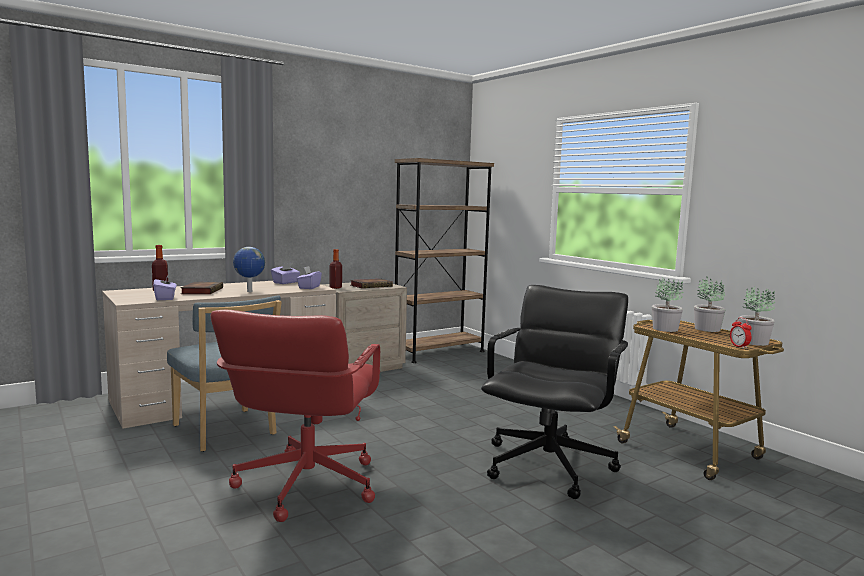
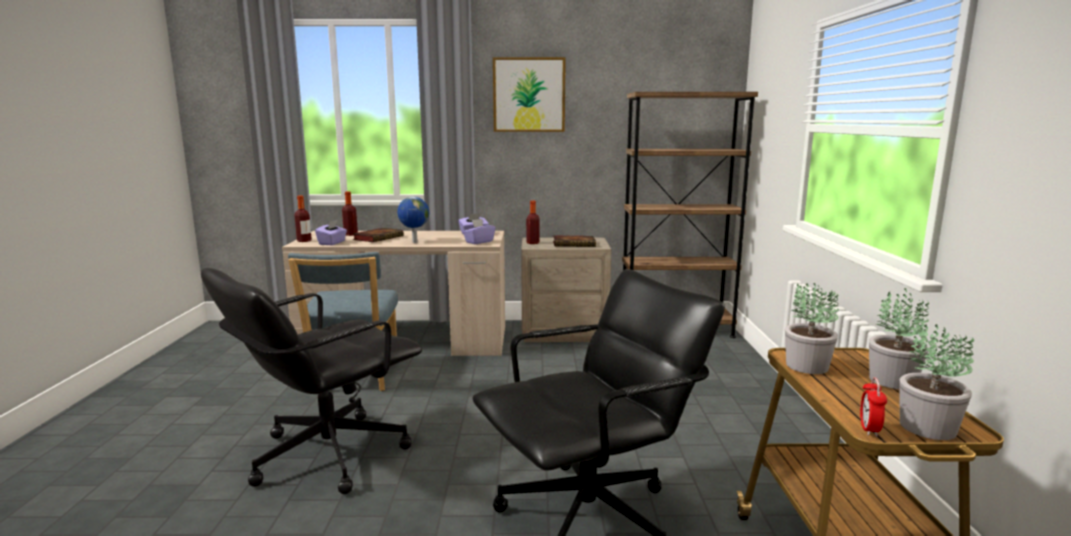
camera: 35 degrees right, 5 degrees up
red office chair [210,310,380,522] -> black office chair [201,268,422,494]
none -> bottle [294,195,312,242]
none -> picture [493,57,566,132]

